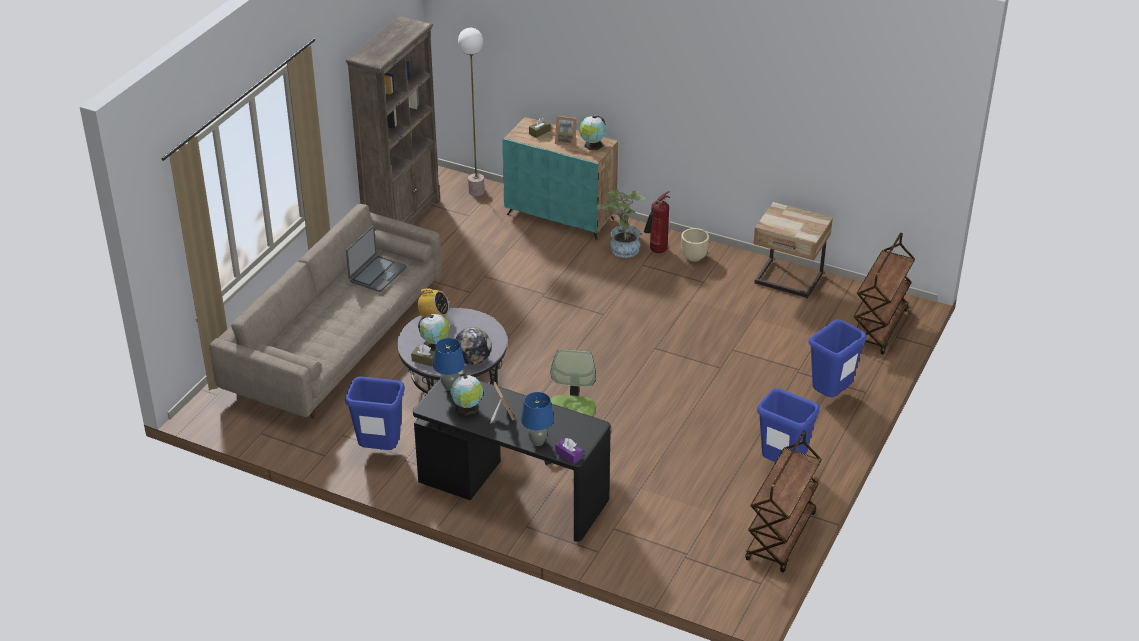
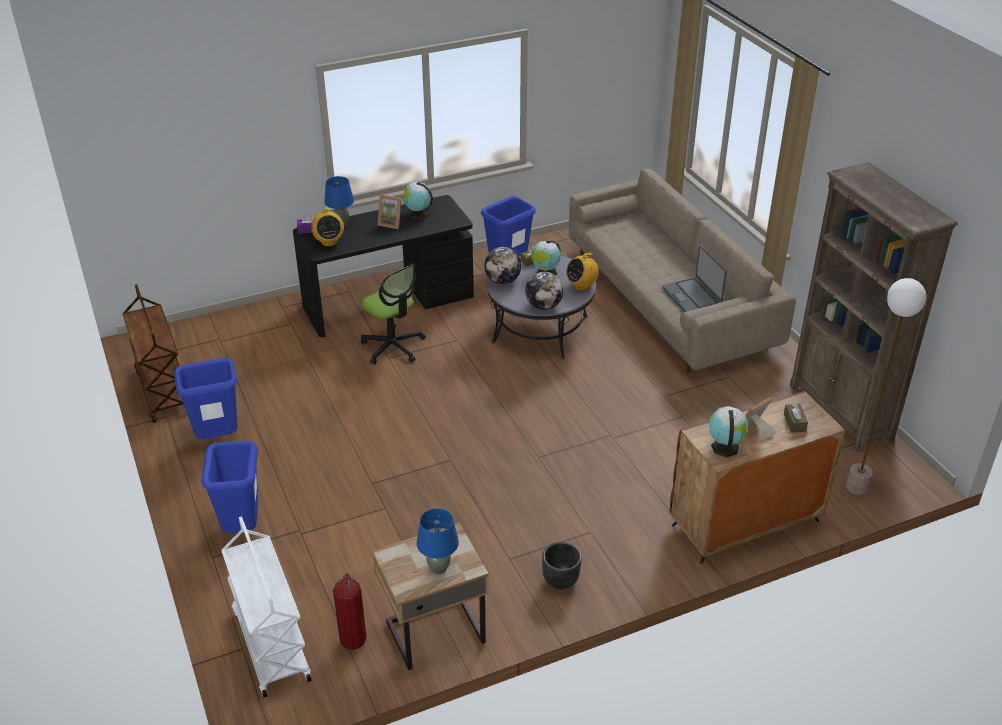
camera: 130 degrees right, 0 degrees up
blue table lamp [433,338,465,391] -> blue table lamp moved to [417,508,459,574]
turquoise cabinet [502,117,618,240] -> brown cabinet [670,391,845,564]
potted plant [597,189,646,258] -> none
fire extinguisher [644,191,670,253] -> fire extinguisher moved to [333,573,367,650]
beige planter [681,228,709,262] -> black planter [542,542,582,589]
brown cart [854,233,915,355] -> white cart [221,516,312,697]
none -> radio [311,207,344,246]
none -> globe [525,272,563,310]

